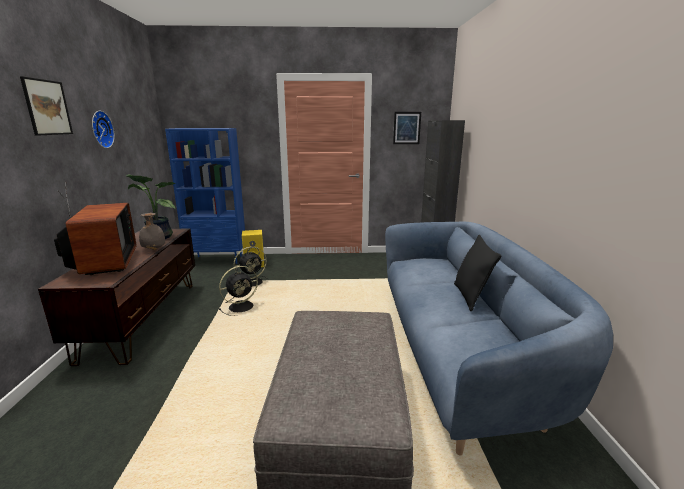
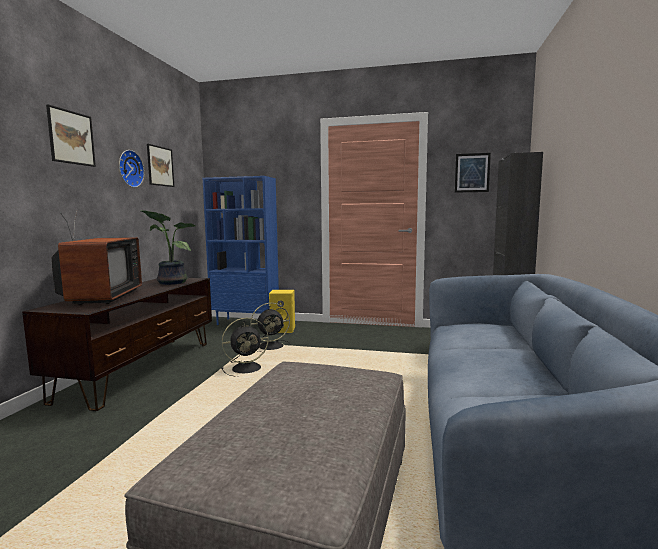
camera: 15 degrees right, 10 degrees down
grey vase [139,213,165,250] -> none
black pillow [454,235,501,312] -> none
none -> picture [147,144,174,187]

